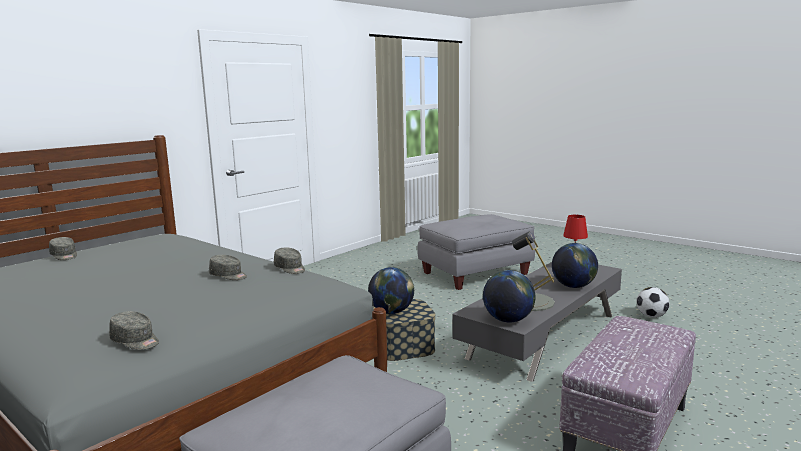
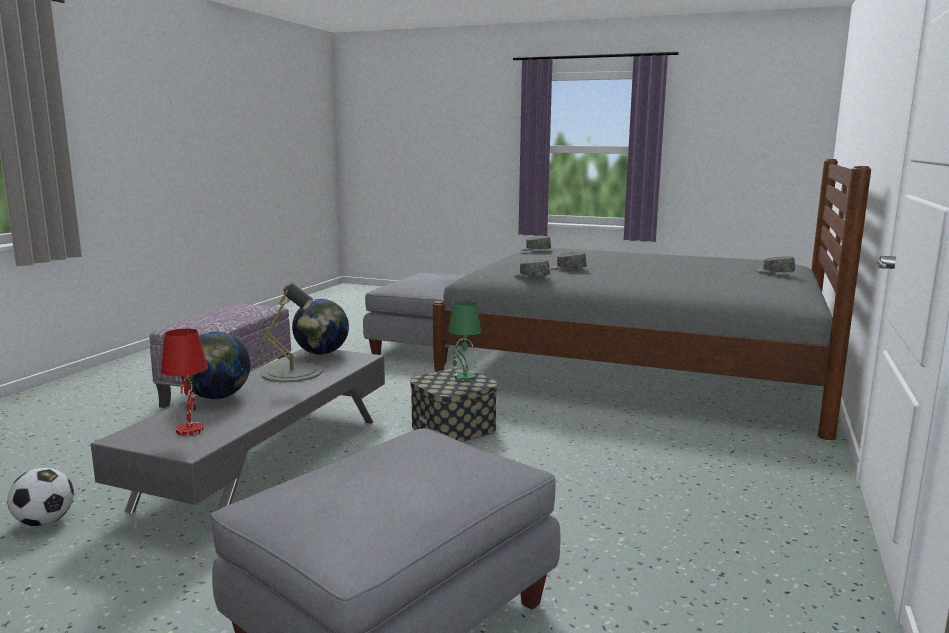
camera: 160 degrees right, 0 degrees up
globe [368,267,414,314] -> green table lamp [448,301,481,381]

